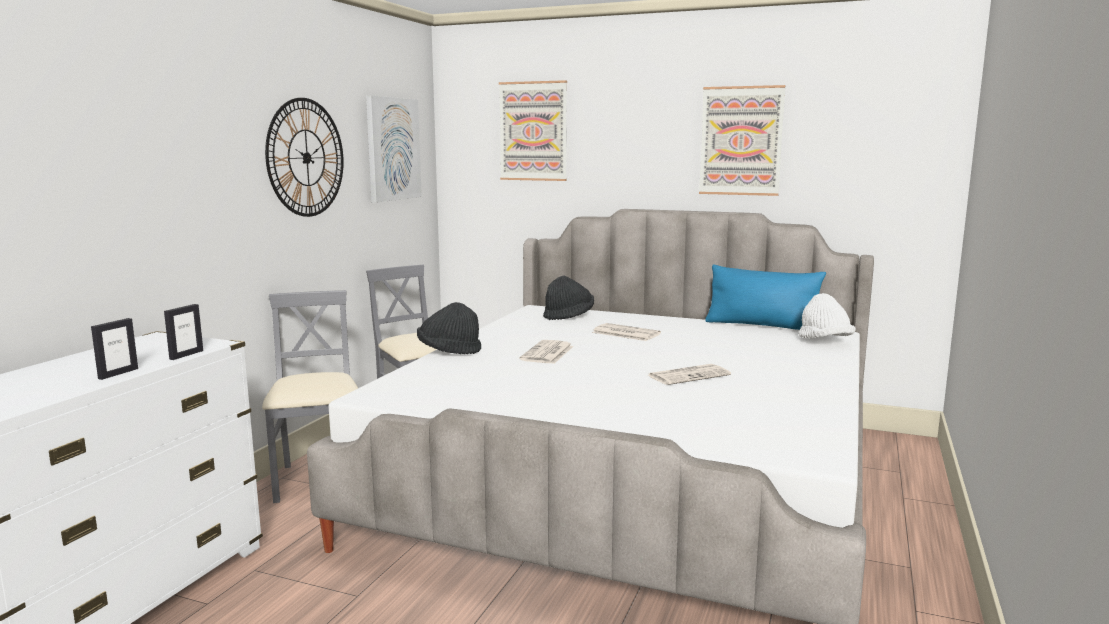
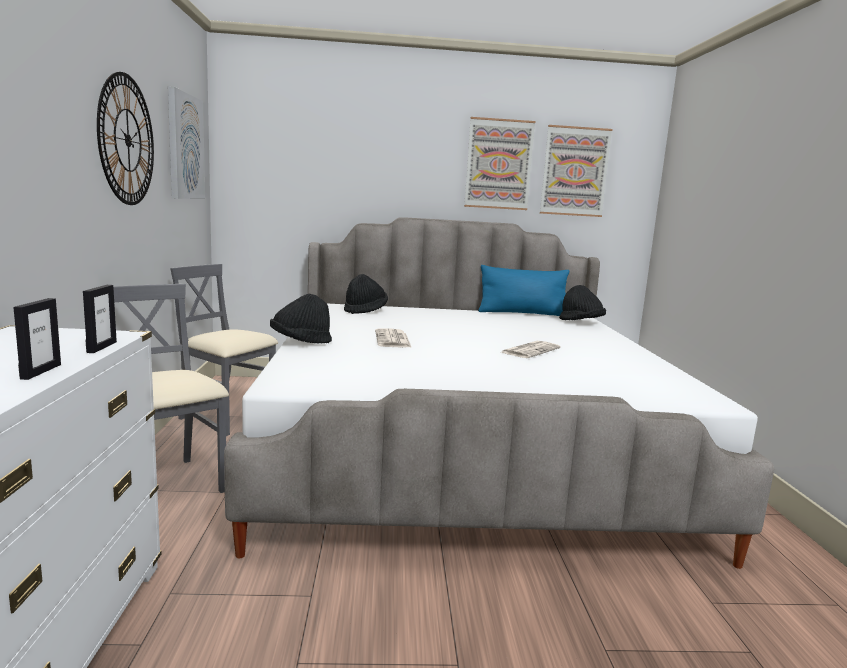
camera: 25 degrees left, 0 degrees up
picture [499,80,567,181] -> picture moved to [540,125,613,217]
newspaper [592,323,661,341] -> none
white hat [798,293,856,338] -> black hat [559,285,606,320]

